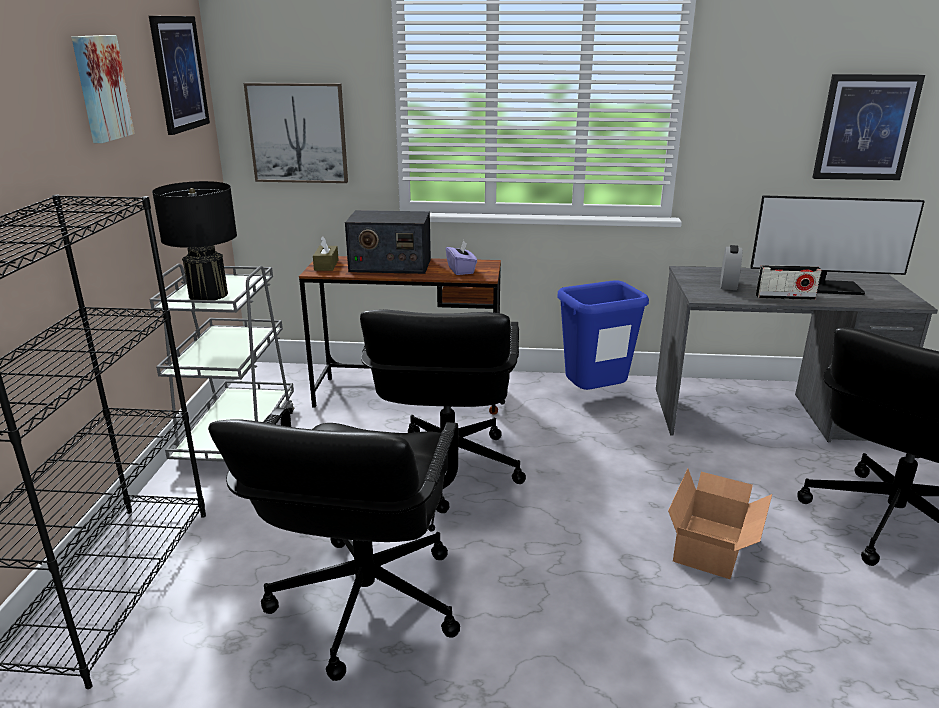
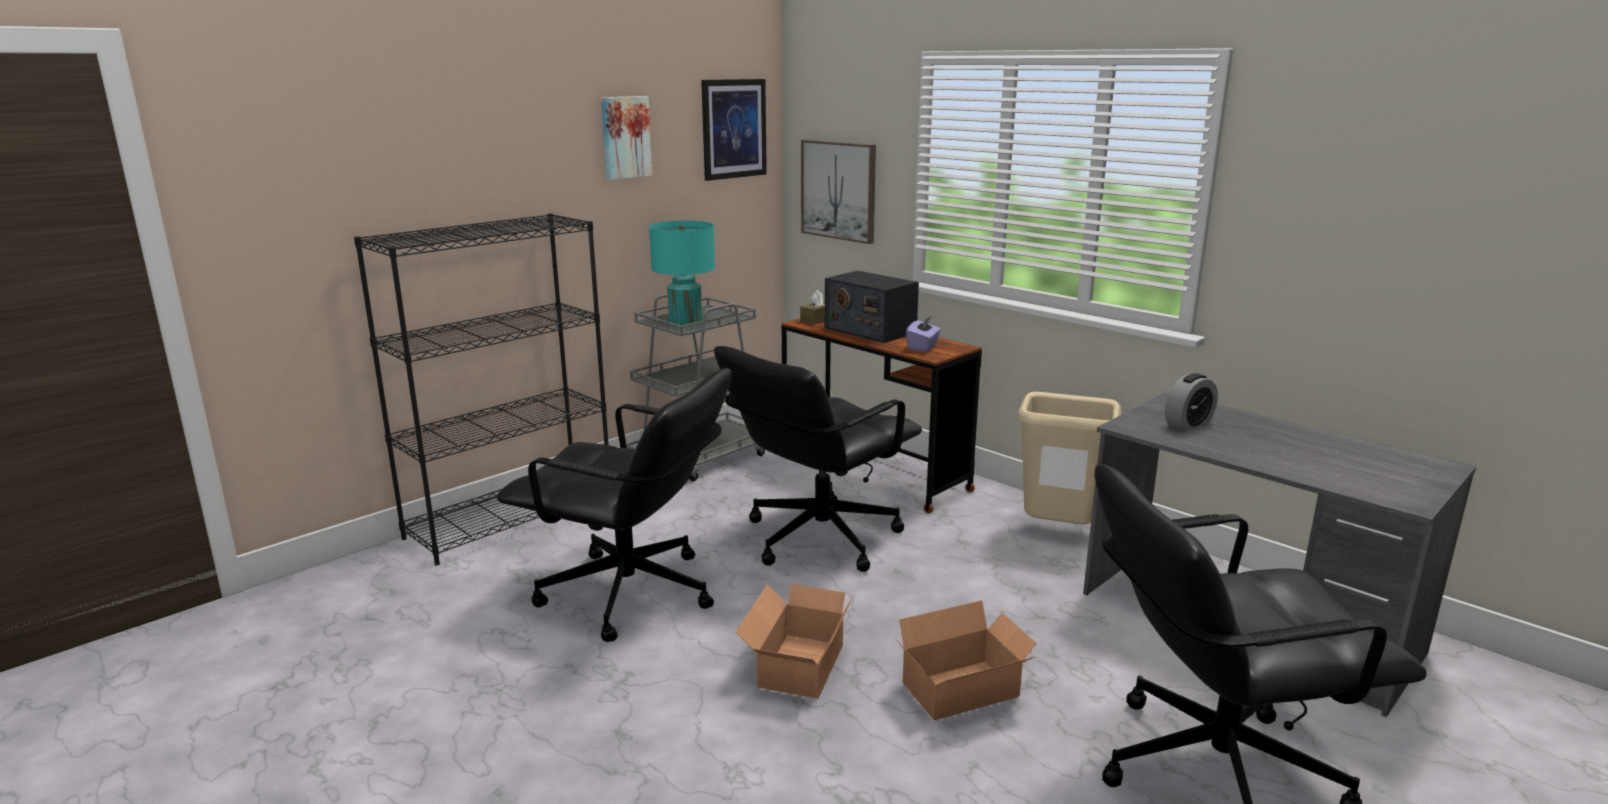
camera: 40 degrees right, 5 degrees down
black table lamp [152,181,237,300] -> turquoise table lamp [649,221,715,325]
black office chair [208,408,460,681] -> black office chair turned 120 degrees counterclockwise [497,368,731,642]
blue trash can [557,280,649,390] -> beige trash can [1018,392,1121,524]
monitor [750,195,925,295] -> none
radio [756,265,822,300] -> none
picture [812,74,925,180] -> none
none -> cardboard box [736,584,855,699]

